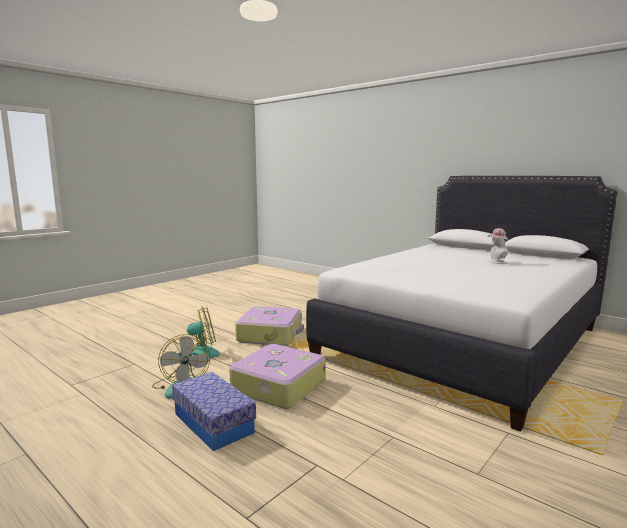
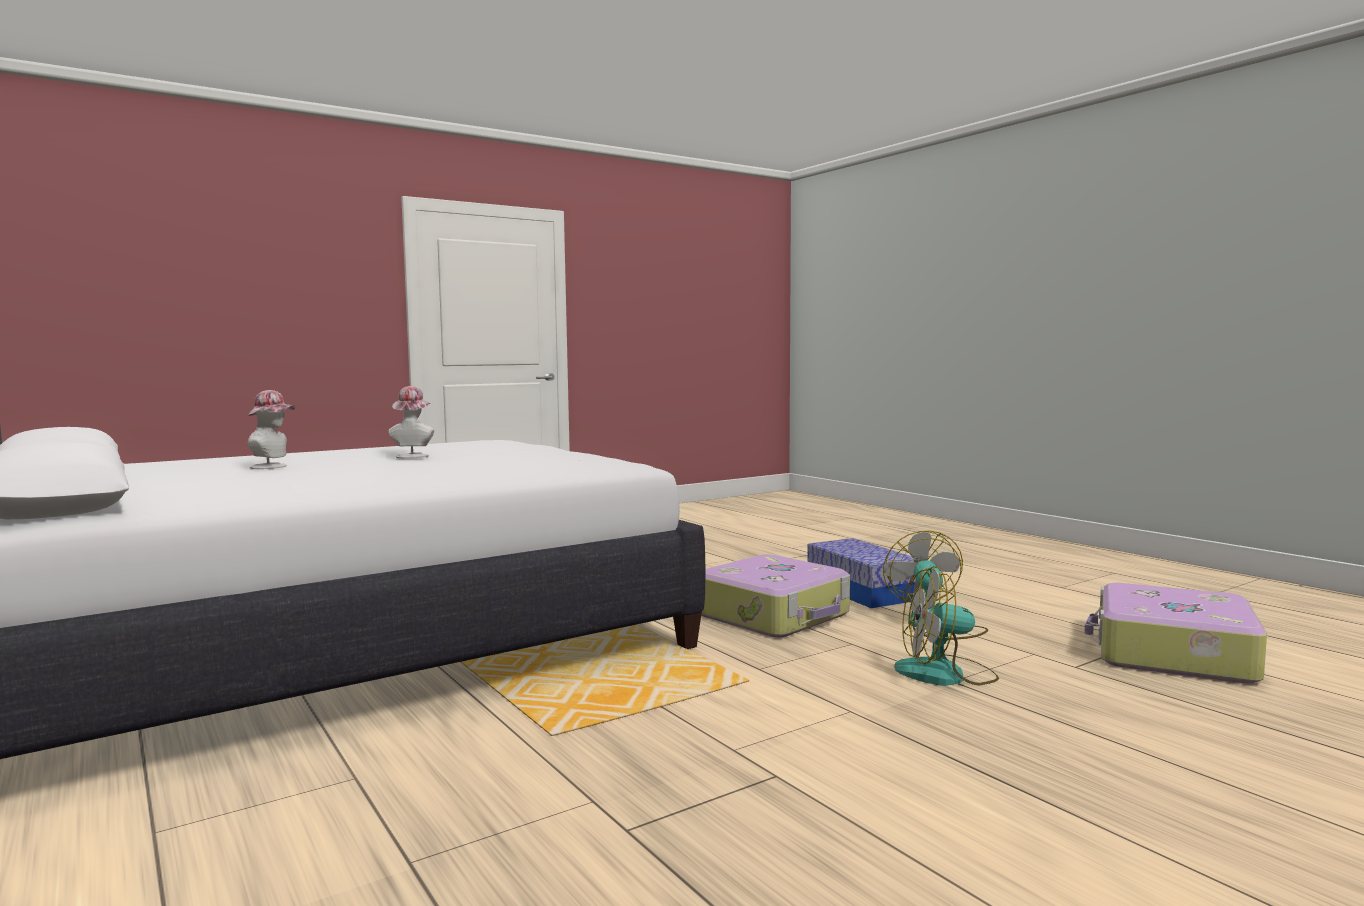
camera: 165 degrees left, 5 degrees down
suitcase [235,306,304,346] -> suitcase moved to [1085,583,1267,684]
none -> hat [388,386,434,459]

